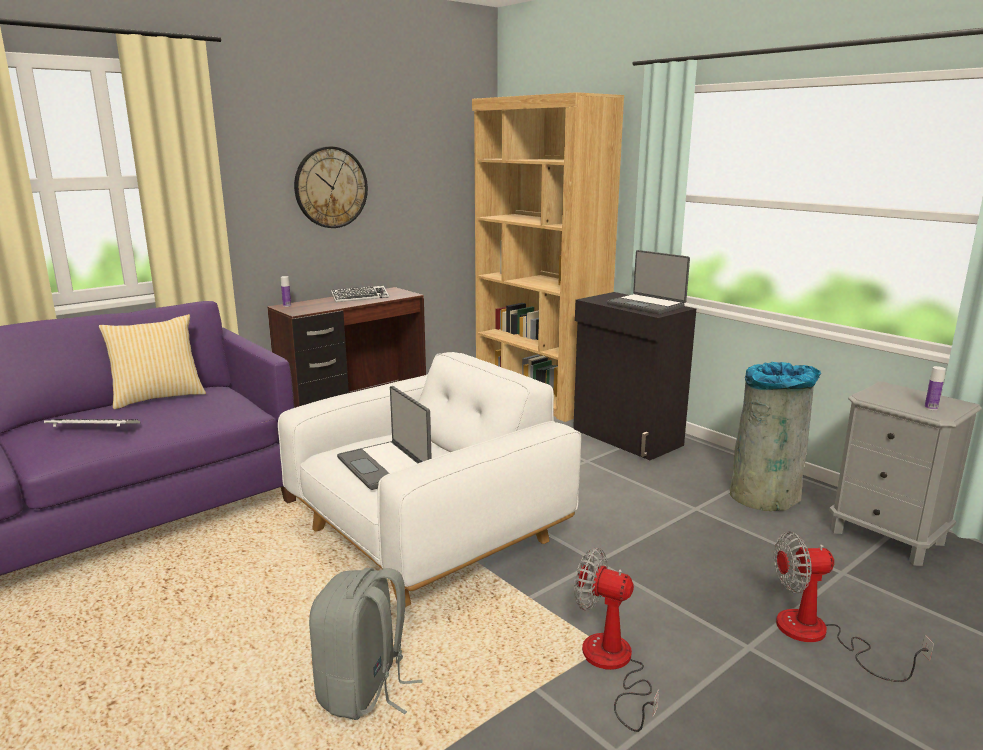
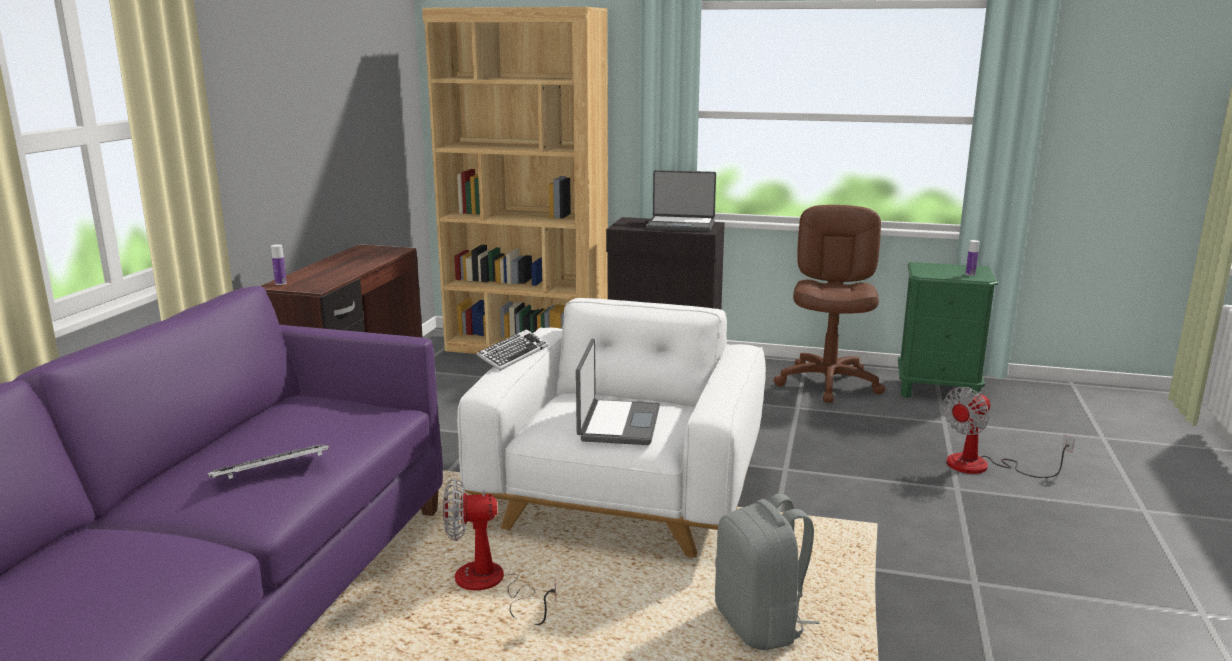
camera: 35 degrees left, 0 degrees up
pillow [99,314,206,409] -> none
wall clock [294,146,368,228] -> none
keyboard [331,286,389,302] -> keyboard moved to [476,329,549,371]
laptop [337,386,432,490] -> laptop turned 105 degrees counterclockwise [576,339,660,445]
fan [574,548,659,732] -> fan moved to [443,478,556,625]
grey trash can [729,362,821,511] -> brown office chair [773,205,885,403]
grey nightstand [829,381,982,566] -> green nightstand [898,262,998,398]

